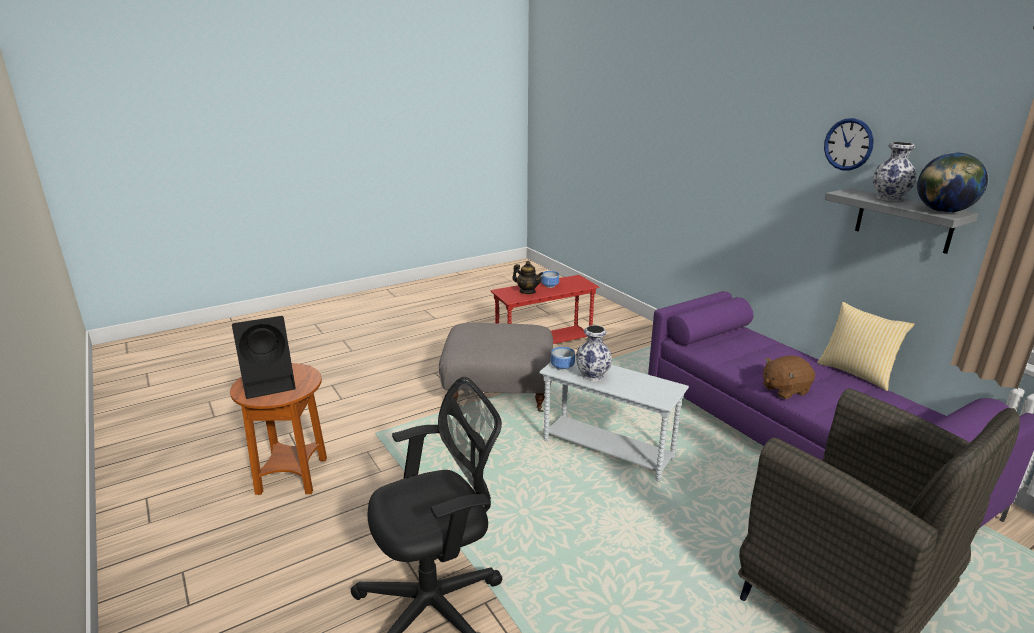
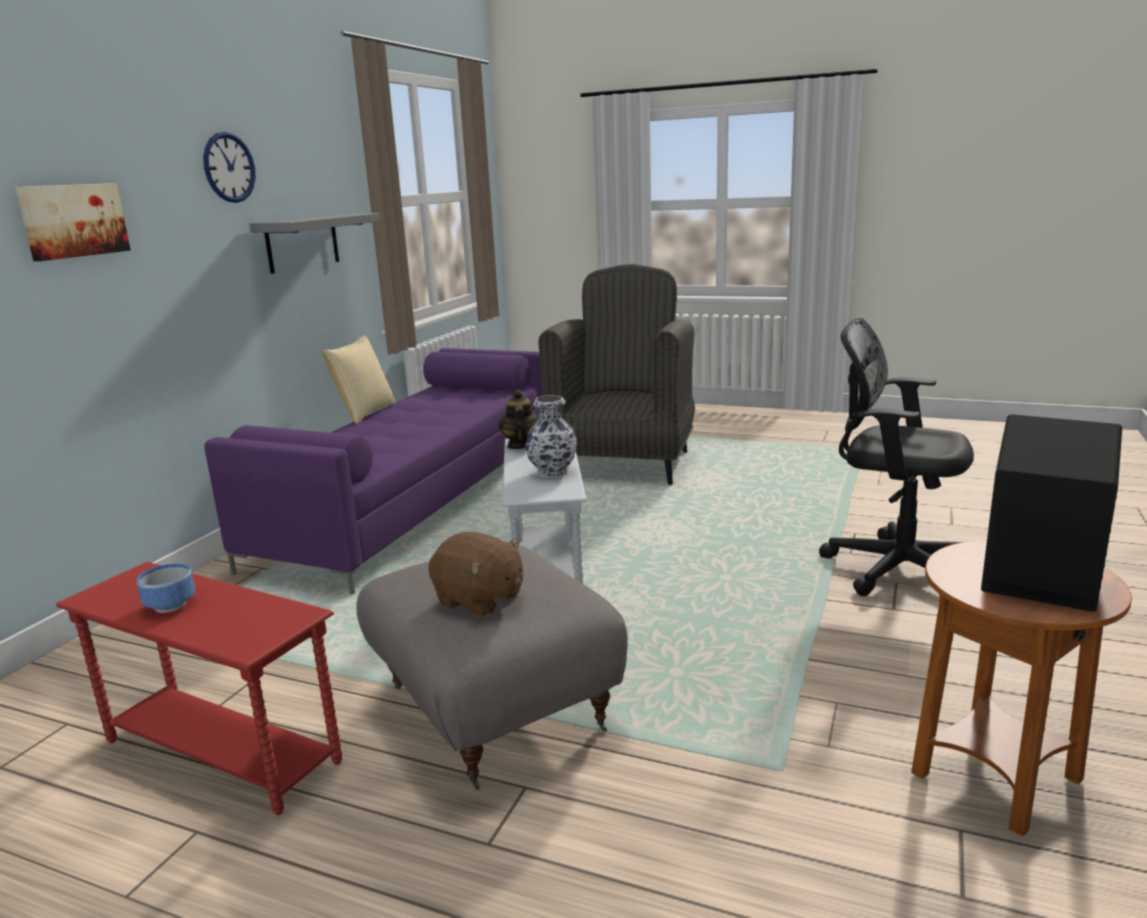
camera: 125 degrees left, 5 degrees down
teapot [512,261,543,294] -> teapot moved to [499,390,539,449]
bowl [551,347,575,370] -> none
brown plush toy [763,355,815,399] -> brown plush toy moved to [428,532,523,617]
vase [873,142,916,201] -> none
globe [917,152,988,213] -> none
none -> picture [15,183,131,261]

